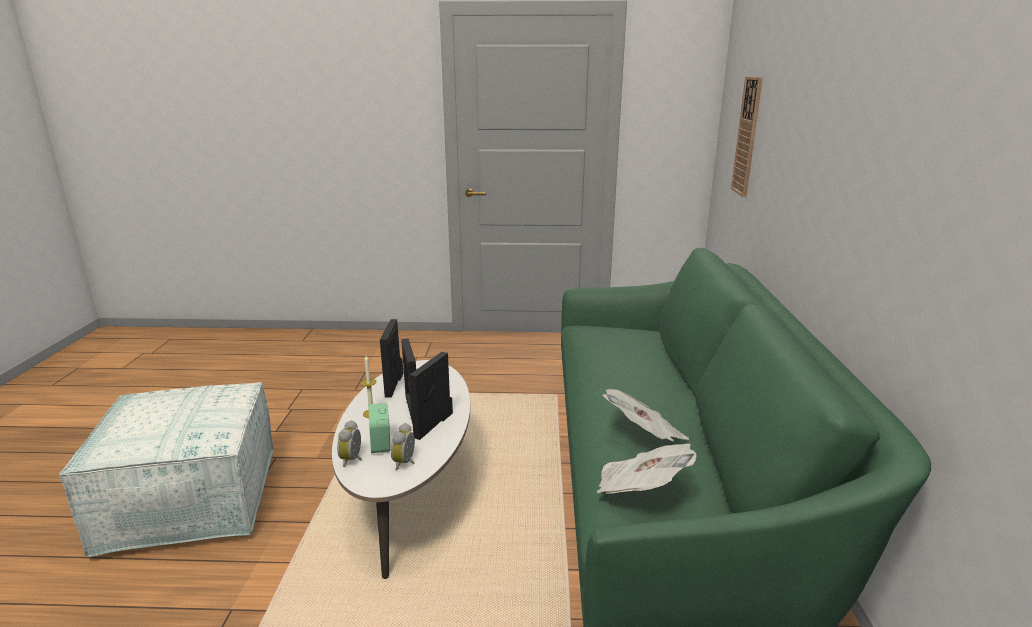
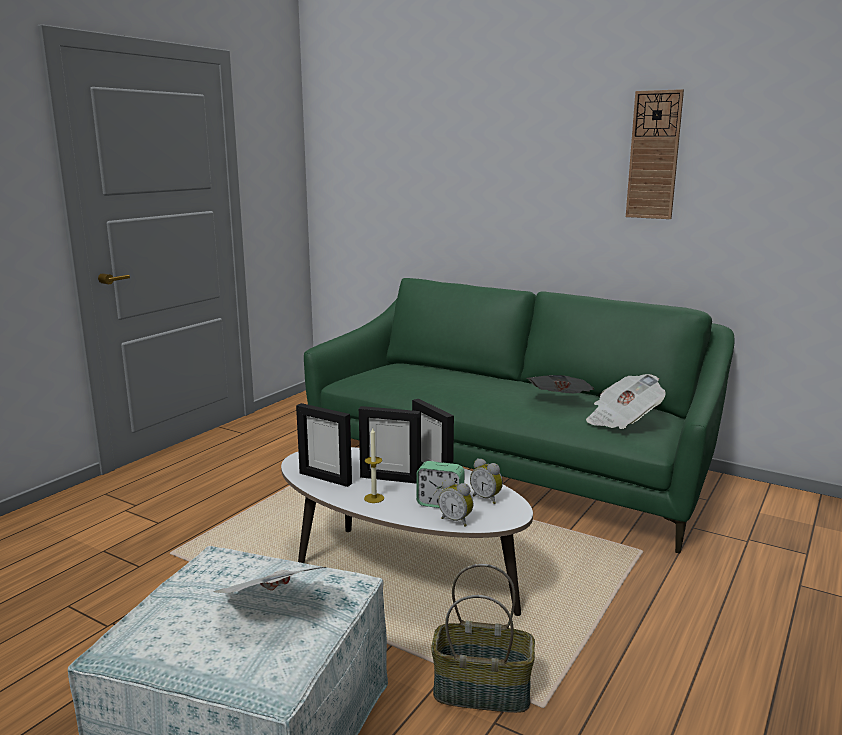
camera: 60 degrees left, 5 degrees down
wall clock [731,77,763,197] -> wall clock moved to [626,89,684,219]
none -> newspaper [214,567,325,593]
none -> basket [431,564,535,713]

